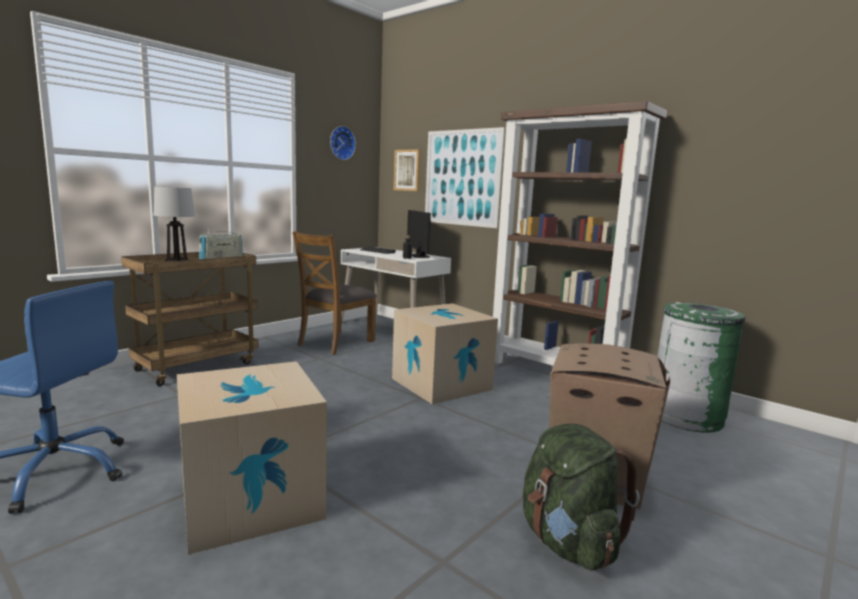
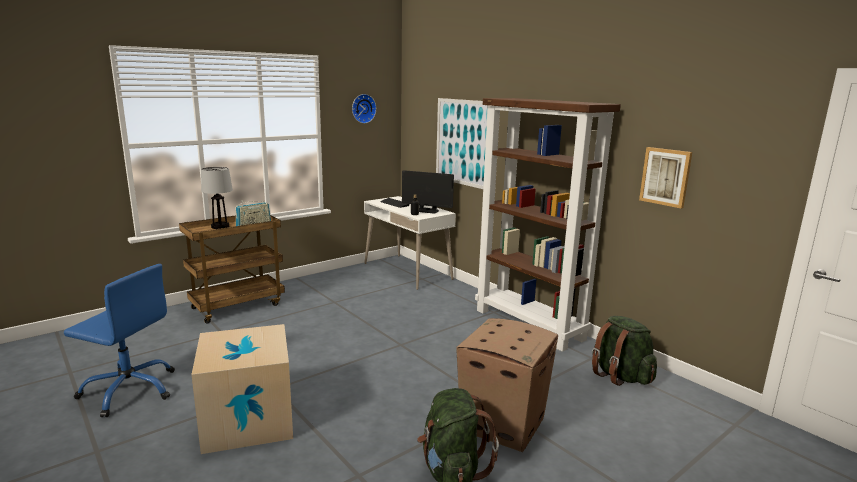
camera: 10 degrees right, 5 degrees up
brown chair [292,231,377,355] -> none
cardboard box [392,303,498,404] -> none
picture [394,149,421,191] -> picture moved to [639,147,692,209]
monitor [407,210,431,258] -> monitor turned 60 degrees counterclockwise [402,170,454,213]
green trash can [657,302,745,433] -> green backpack [592,316,657,386]

